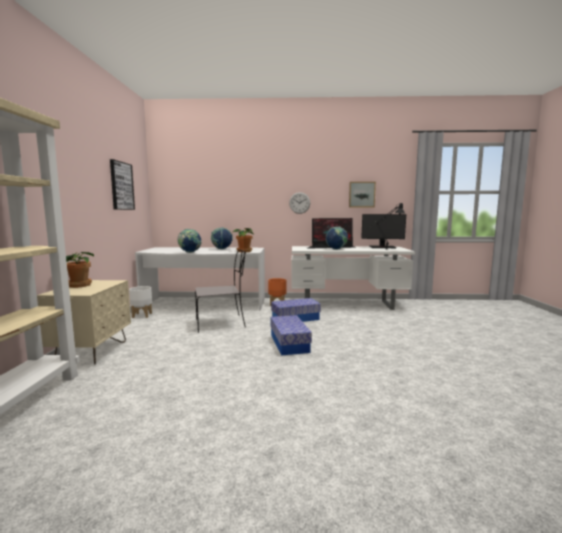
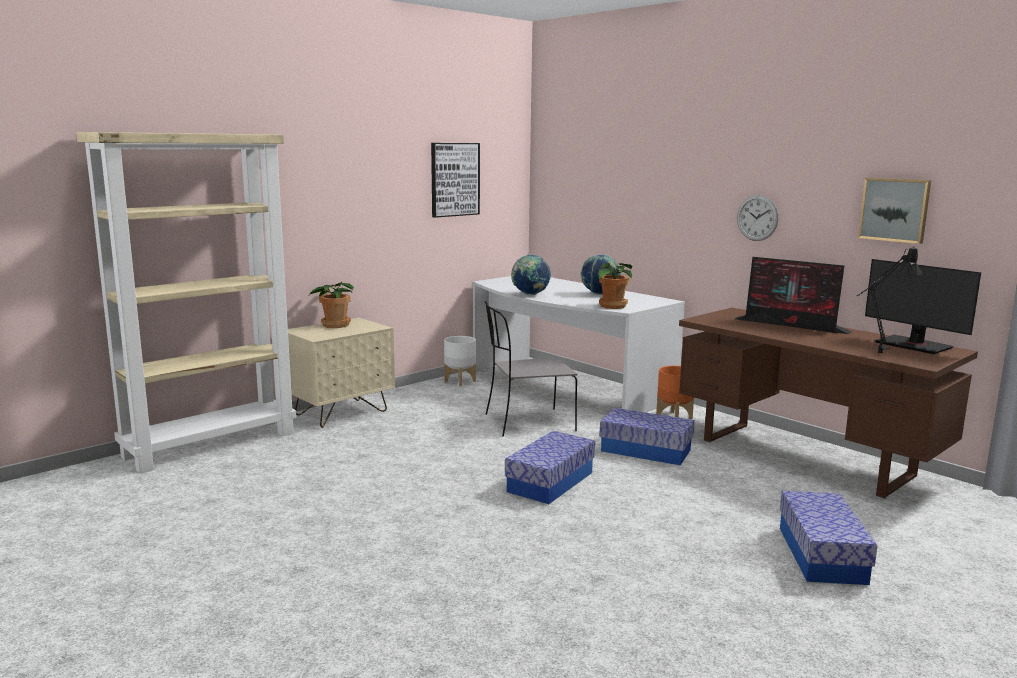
camera: 45 degrees right, 5 degrees up
grey chair [195,250,246,333] -> grey chair turned 135 degrees clockwise [484,301,578,437]
white desk [291,246,415,310] -> brown desk [679,308,978,498]
globe [325,227,348,250] -> none
none -> storage box [780,491,877,585]

